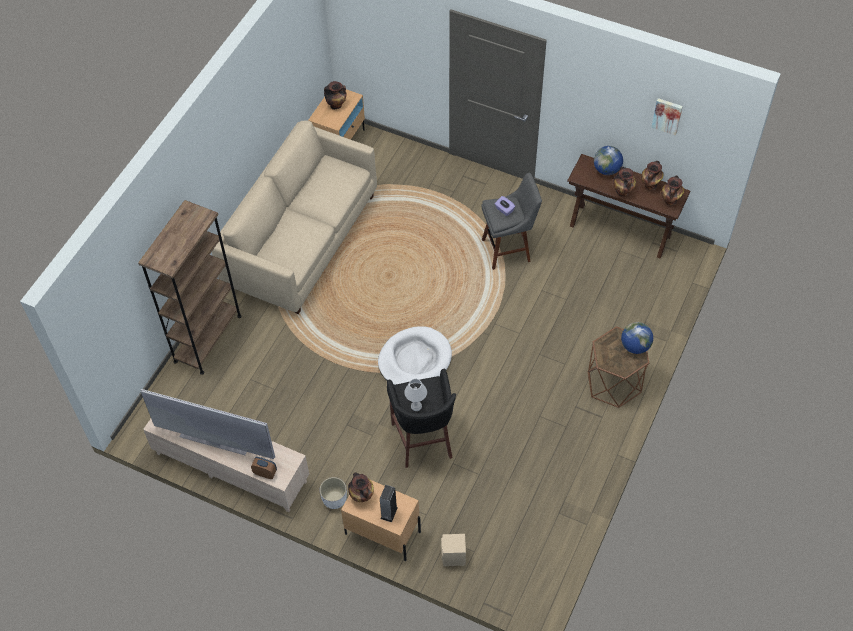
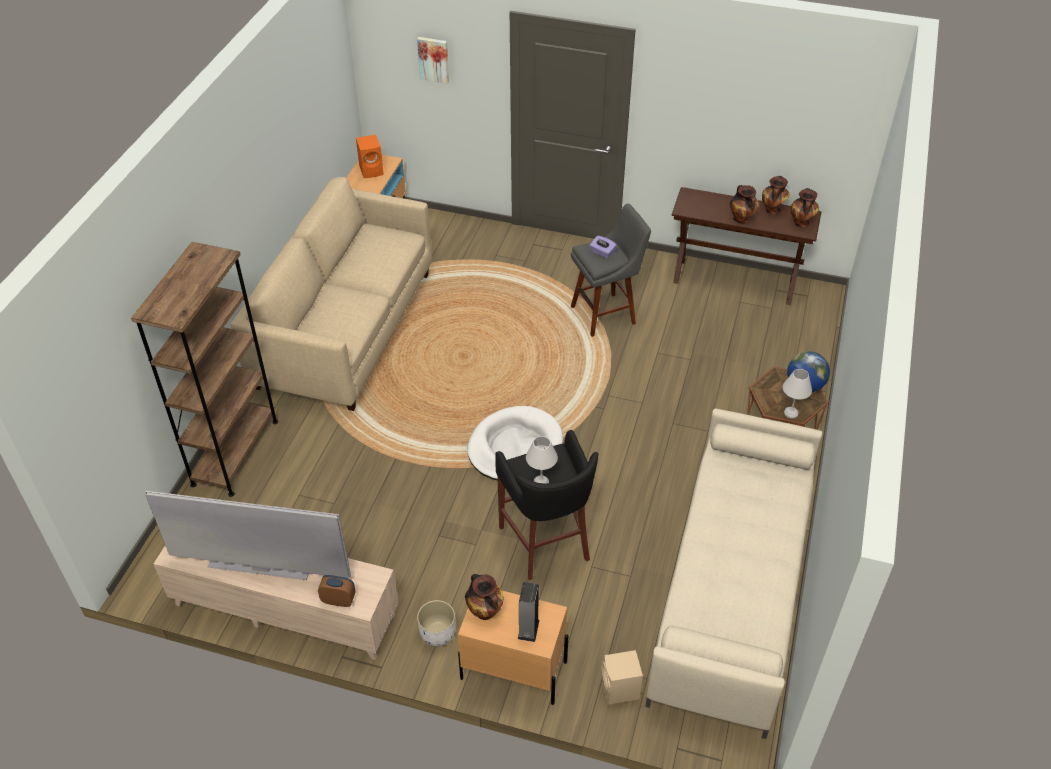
camera: 10 degrees left, 10 degrees down
vase [324,81,347,110] -> orange speaker [356,134,384,178]
globe [594,146,623,175] -> none
picture [651,98,683,136] -> picture moved to [417,37,449,84]
none -> beige sofa [645,408,822,739]
none -> white table lamp [783,369,812,418]

